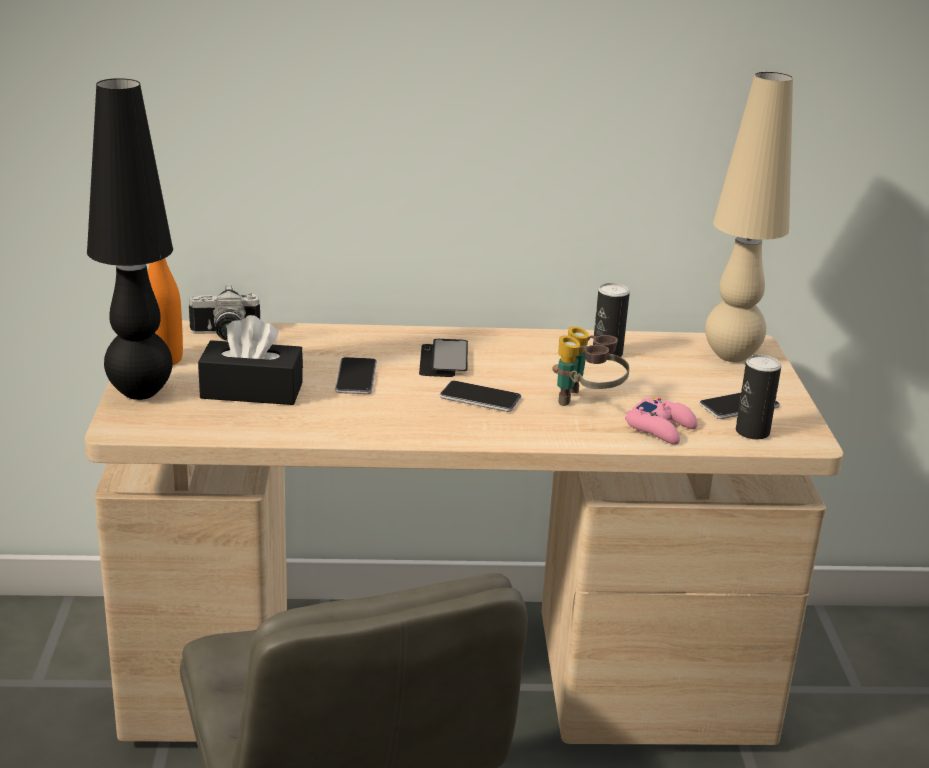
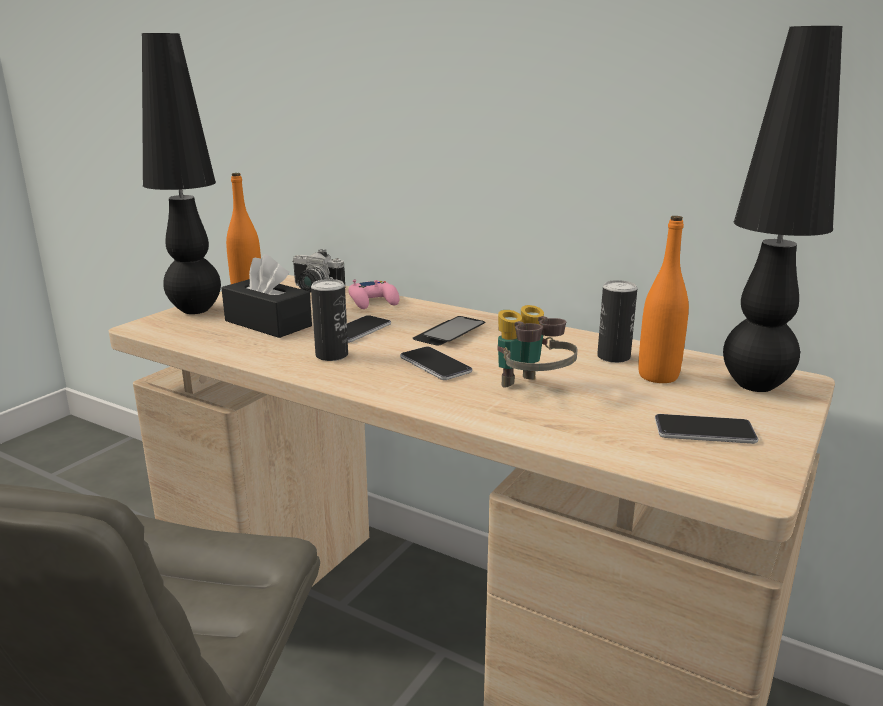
camera: 35 degrees right, 5 degrees down
pink game controller [625,398,698,445] -> pink game controller moved to [348,280,399,309]
beige table lamp [705,72,793,362] -> black table lamp [723,26,843,392]
can [736,355,781,439] -> can moved to [311,279,348,361]
none -> orange bottle [638,216,689,383]

